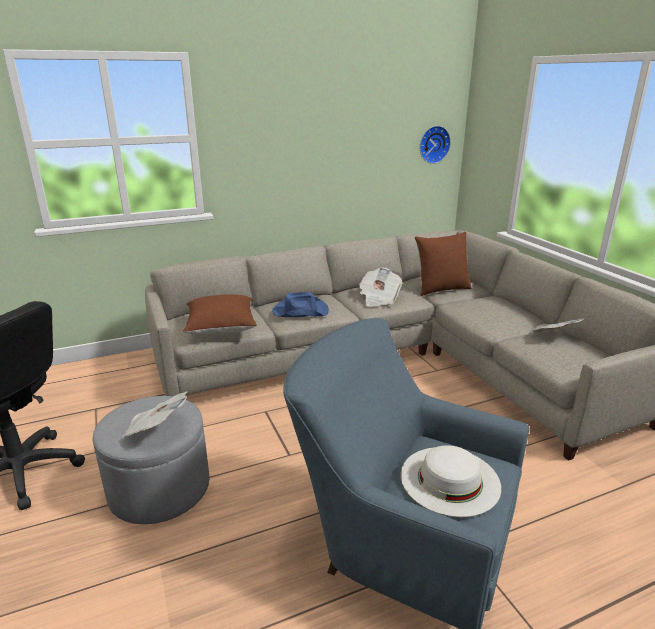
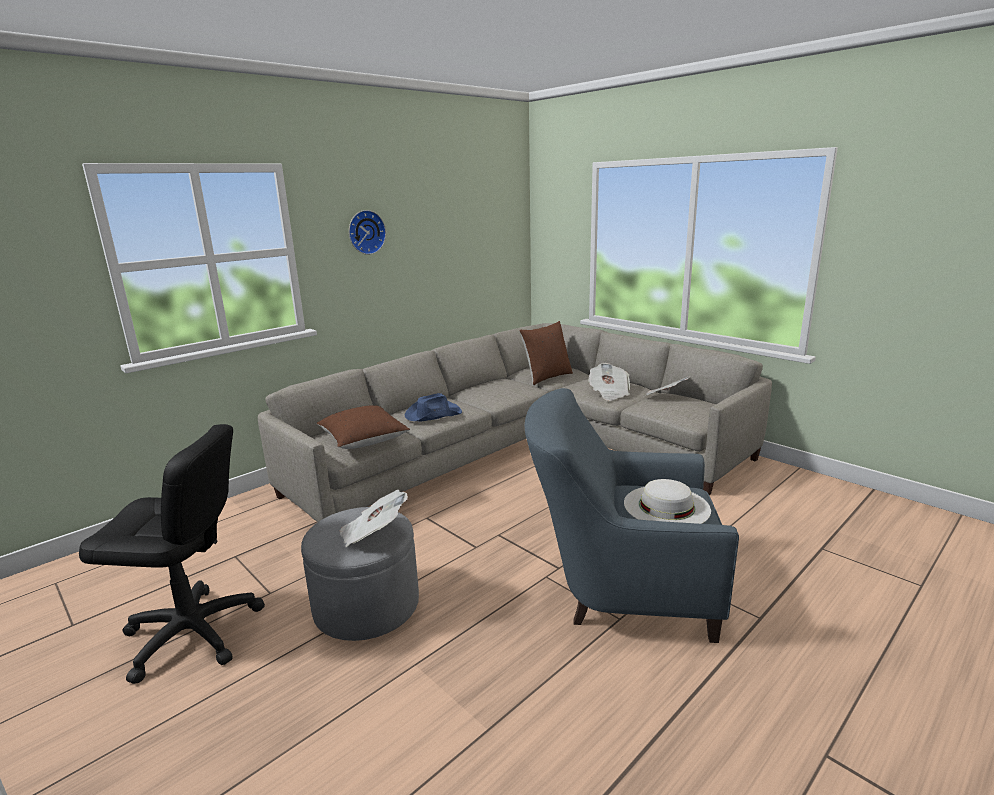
camera: 20 degrees left, 5 degrees down
newspaper [359,267,403,307] -> newspaper moved to [588,363,630,401]
wall clock [420,126,451,164] -> wall clock moved to [349,210,386,255]

